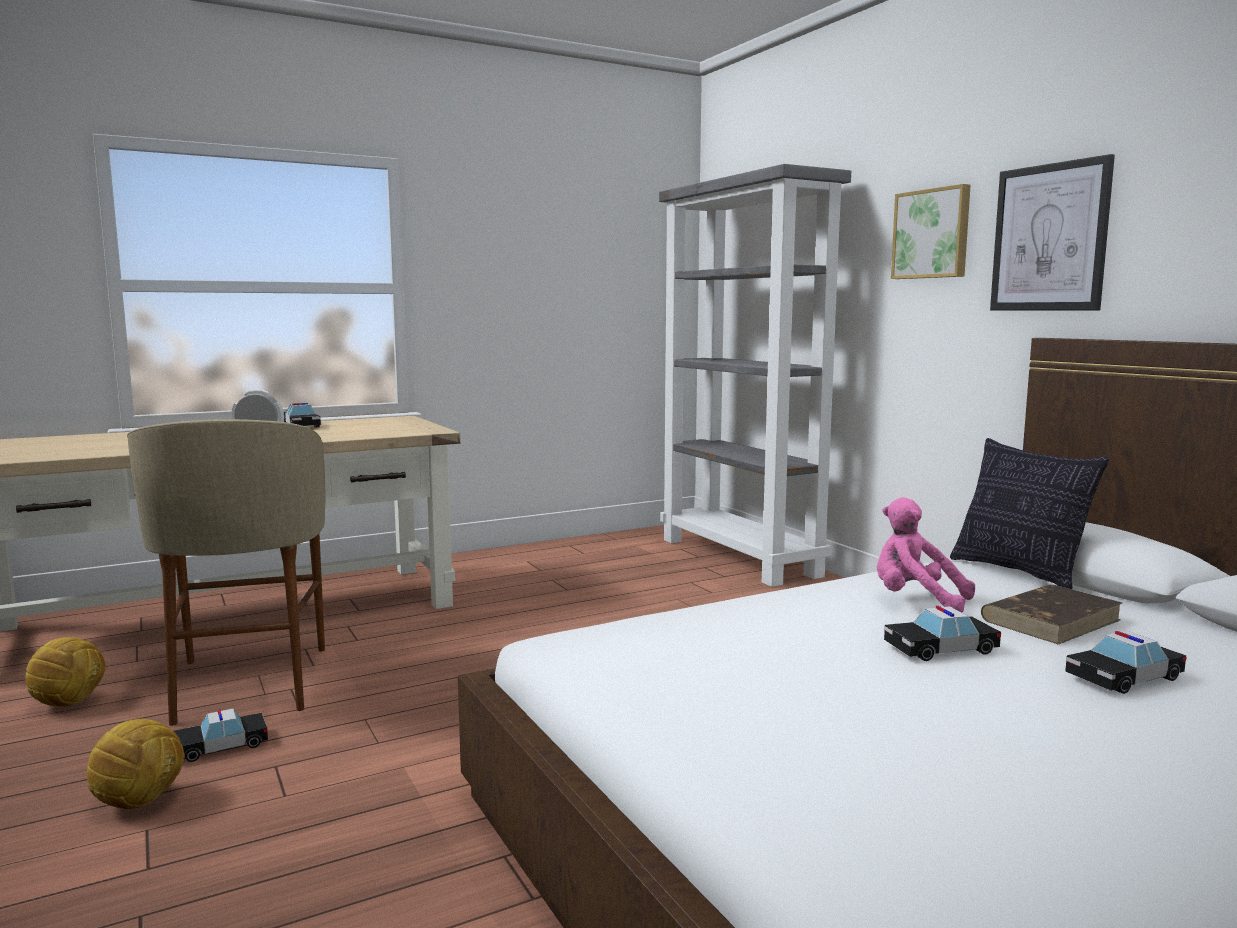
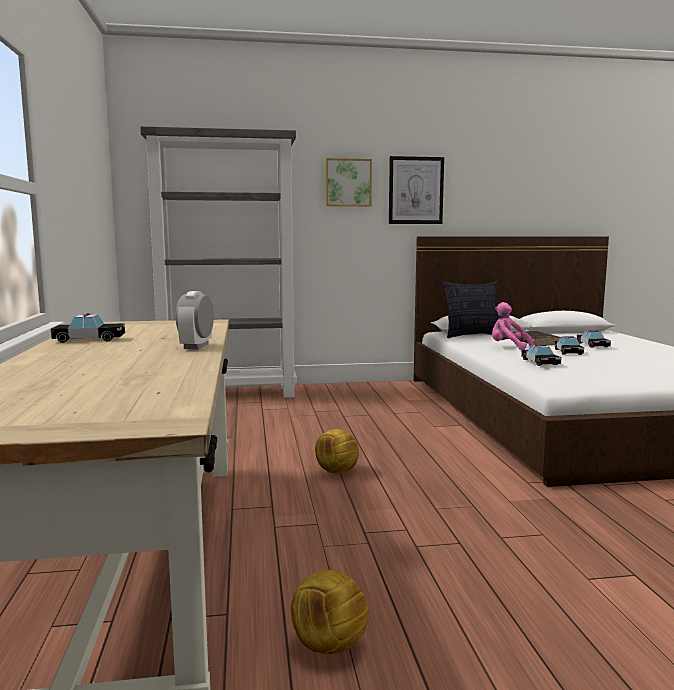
camera: 70 degrees left, 0 degrees up
football [87,719,184,809] -> football moved to [315,429,359,474]
beige stool [127,419,326,726] -> none
toy car [173,709,268,762] -> toy car moved to [521,345,561,366]
pink plush toy [877,497,975,612] -> pink plush toy turned 75 degrees clockwise [492,302,535,350]

